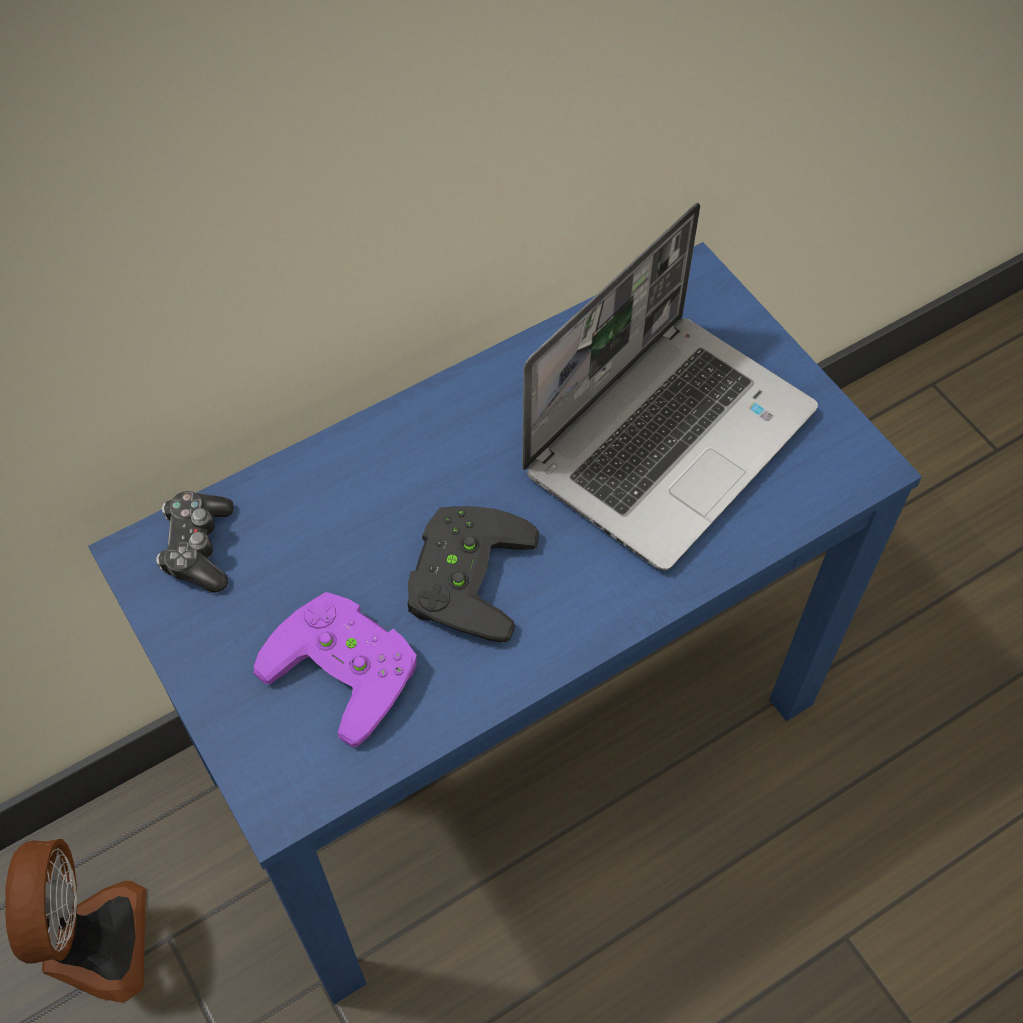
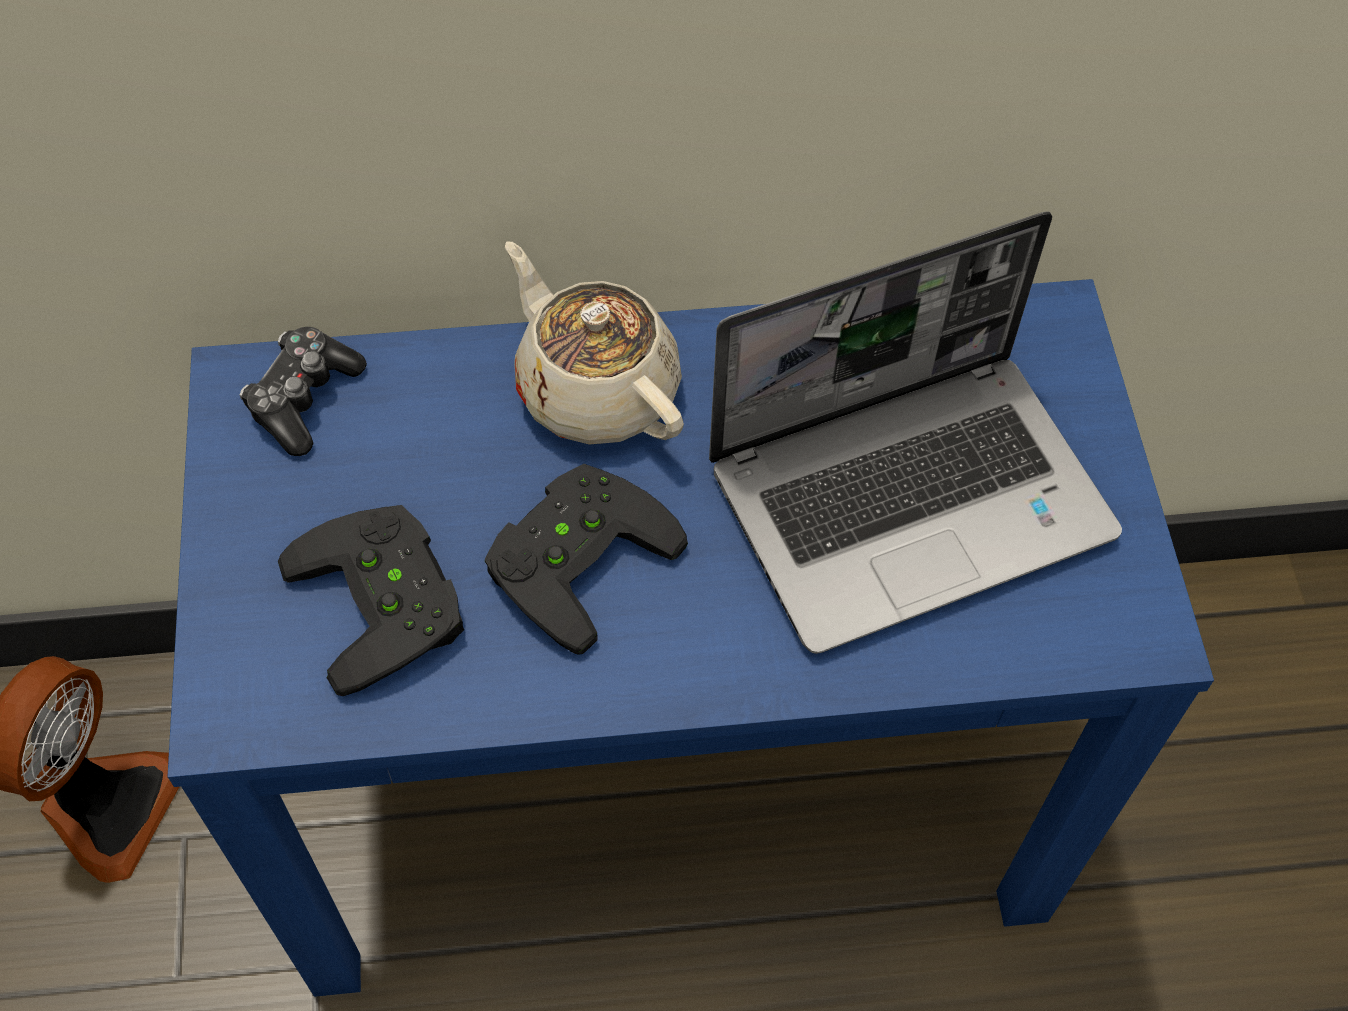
camera: 25 degrees right, 0 degrees up
purple game controller [253,592,417,747] -> black game controller [278,505,464,696]
none -> beige teapot [505,242,684,445]

